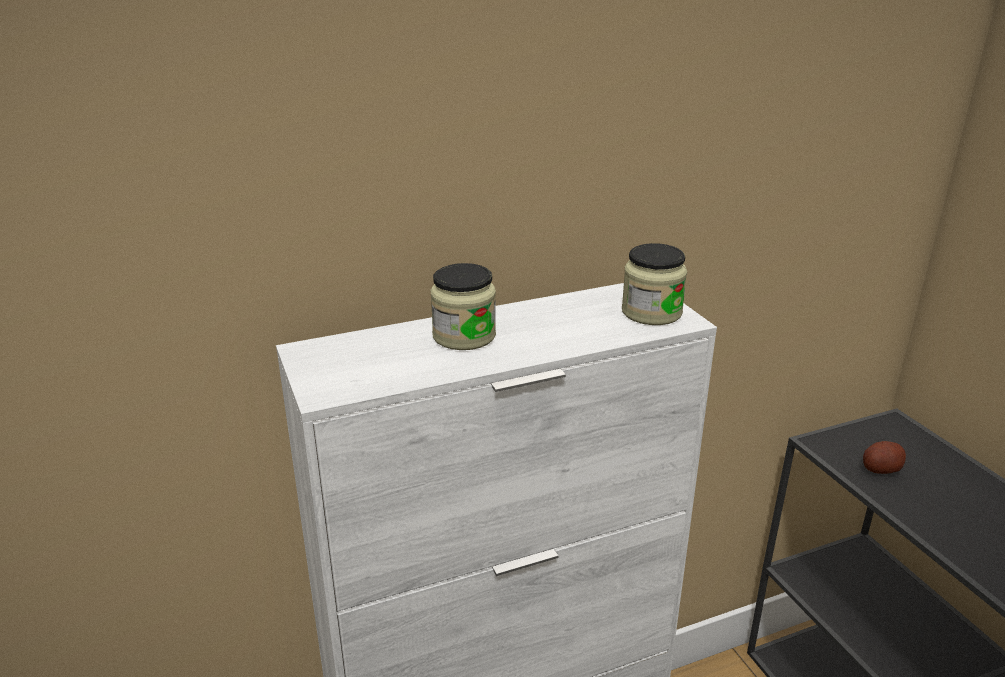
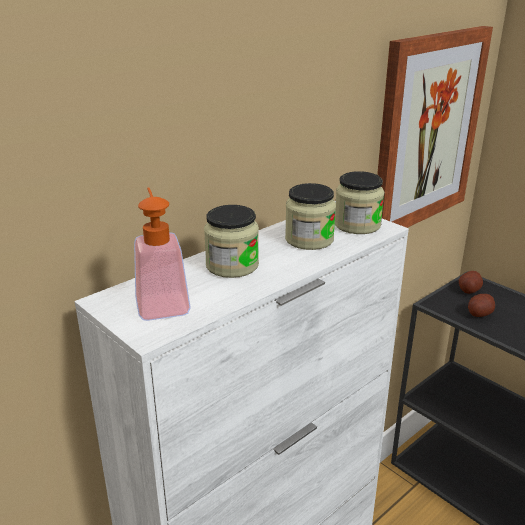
camera: 20 degrees left, 0 degrees up
none -> soap dispenser [134,187,191,321]
none -> jar [285,183,336,250]
none -> picture [377,26,493,228]
none -> potato [459,271,483,294]

